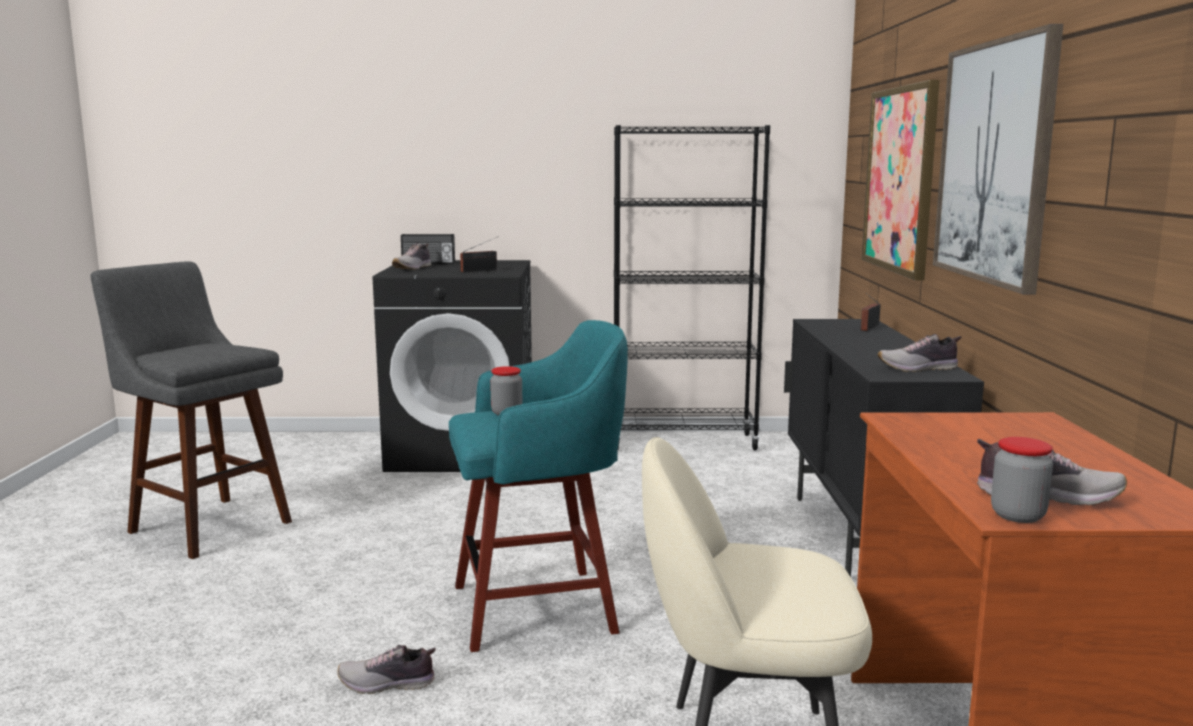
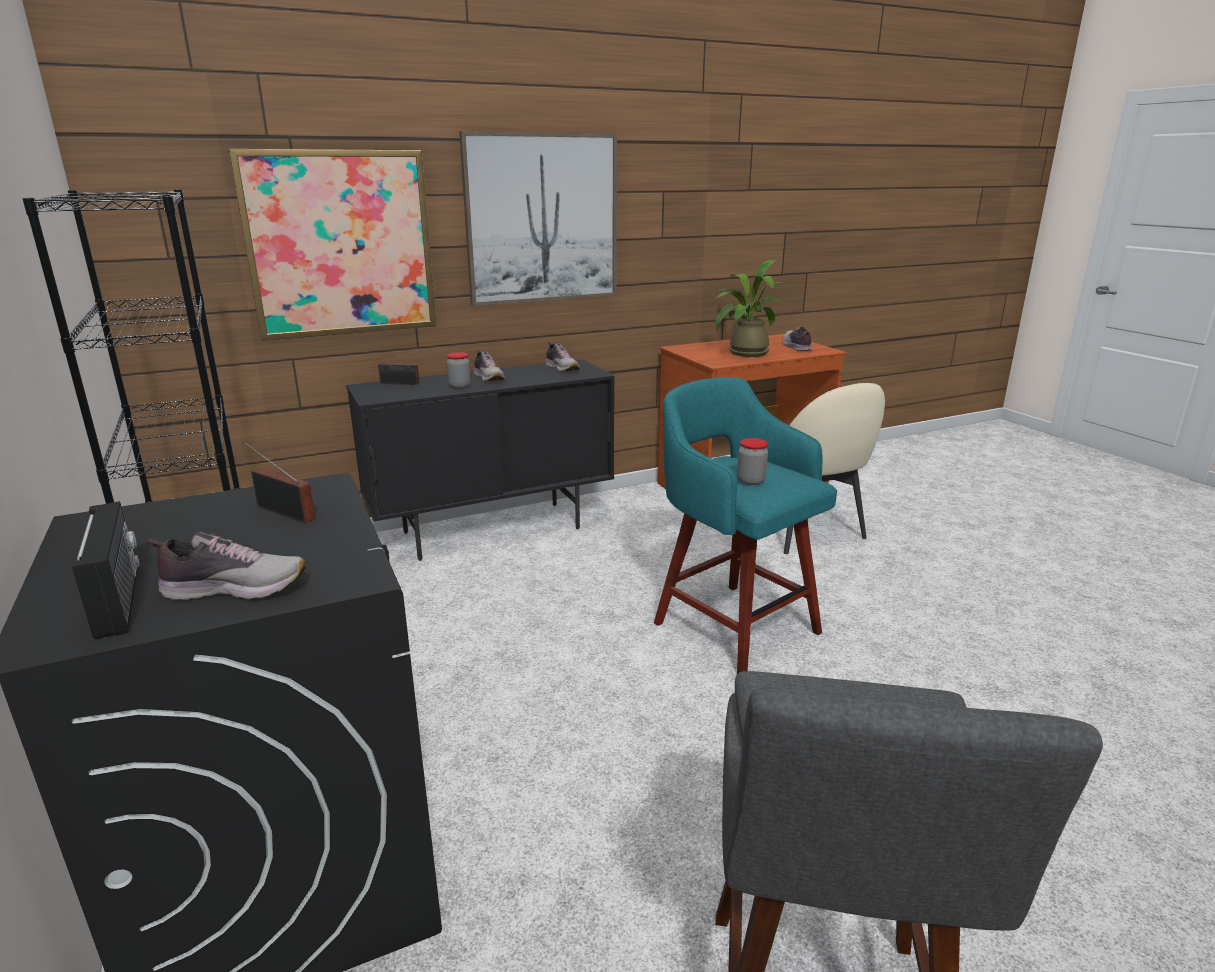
camera: 115 degrees left, 10 degrees up
shoe [338,645,436,694] -> shoe moved to [474,349,505,382]
jar [991,437,1053,523] -> jar moved to [446,352,471,389]
none -> potted plant [716,259,786,357]

